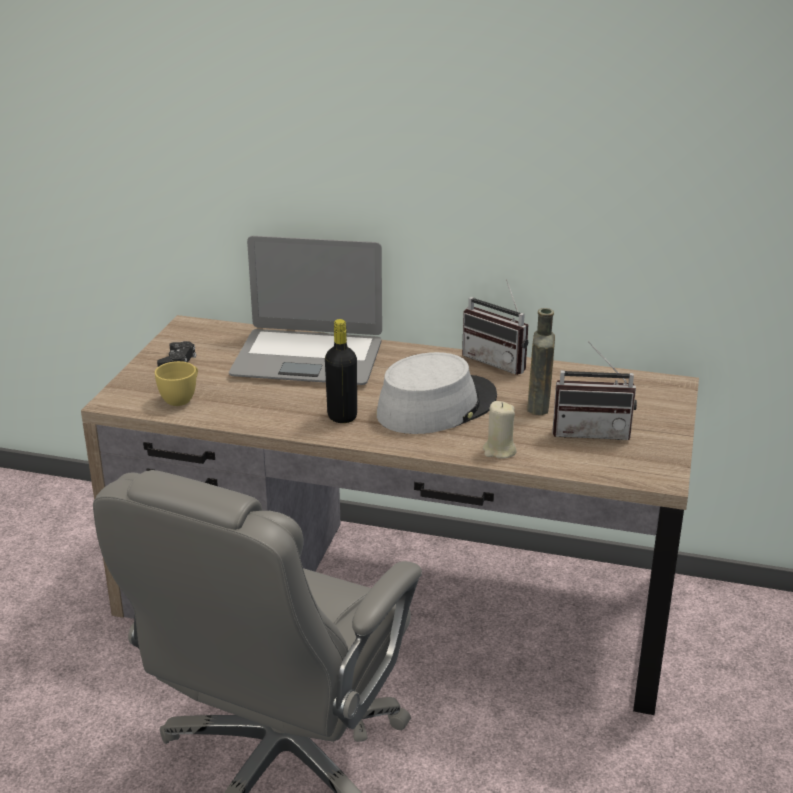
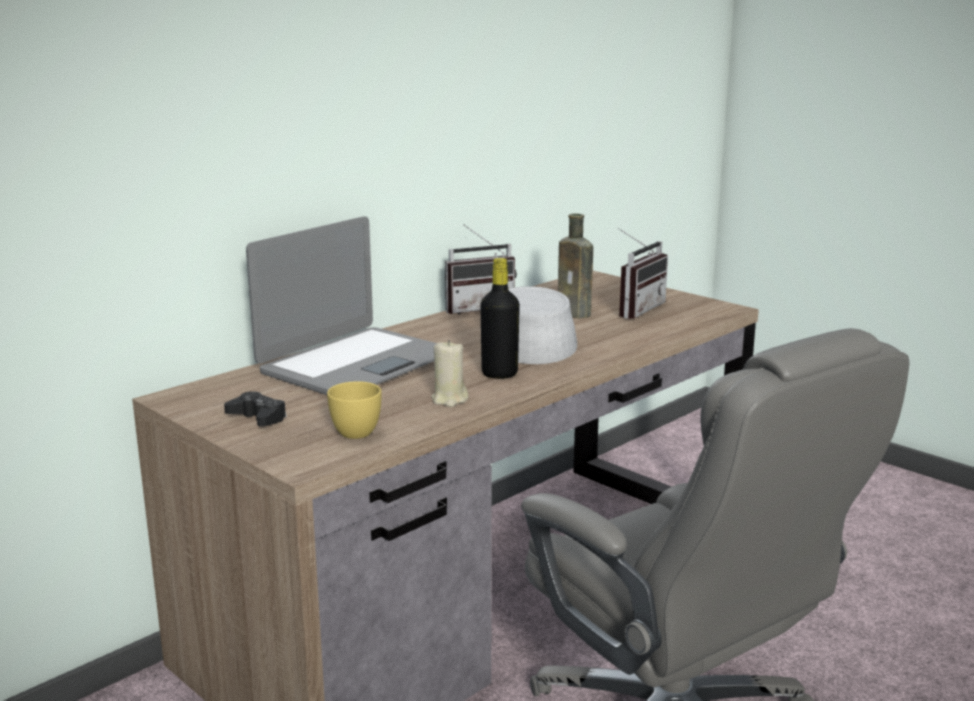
camera: 60 degrees left, 10 degrees down
beige candle [483,401,517,459] -> beige candle moved to [431,340,469,407]

